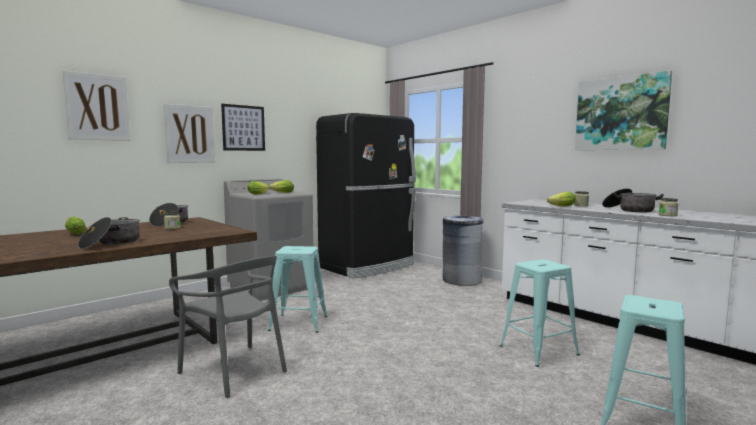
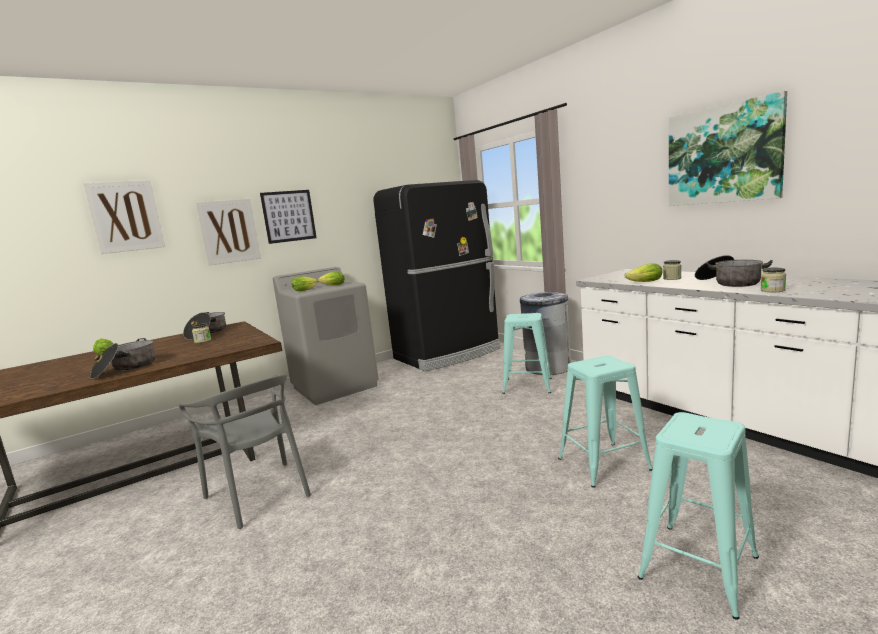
camera: 10 degrees right, 5 degrees up
turquoise stool [268,246,327,333] -> turquoise stool moved to [502,313,552,394]

